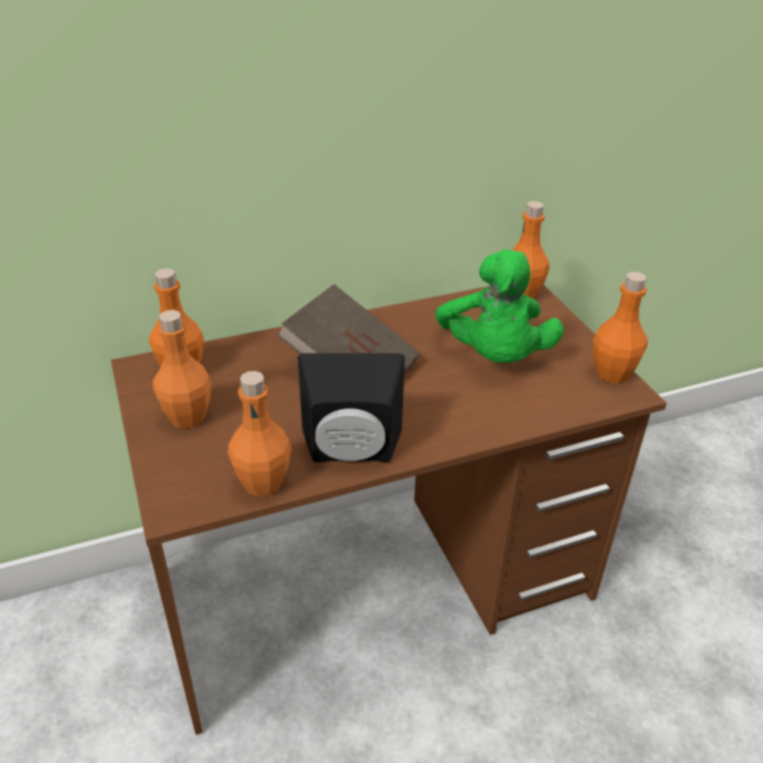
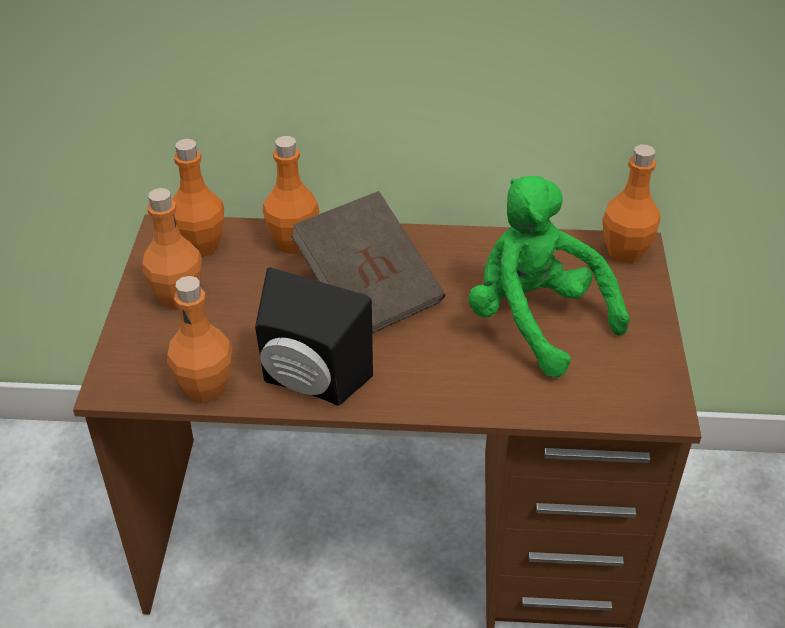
camera: 25 degrees right, 5 degrees up
green plush toy [435,250,563,363] -> green plush toy turned 120 degrees clockwise [468,176,630,378]
orange bottle [593,272,648,384] -> orange bottle moved to [263,136,319,254]

